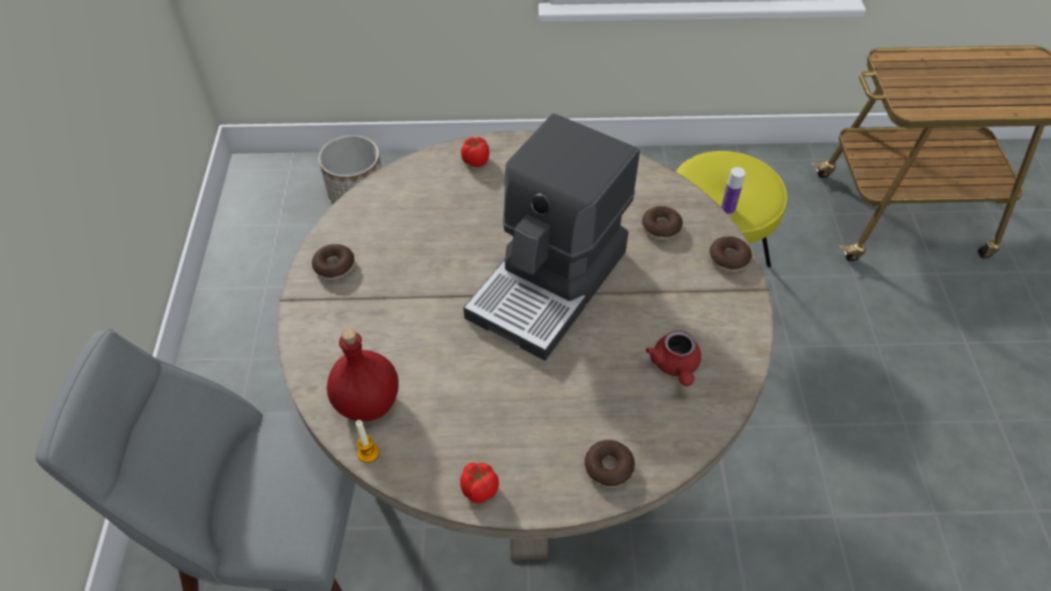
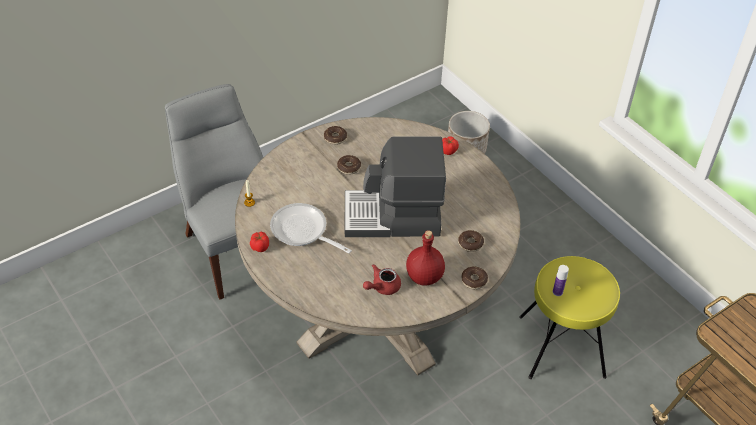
camera: 55 degrees right, 5 degrees down
red bottle [327,328,399,422] -> red bottle moved to [406,230,445,285]
donut [585,440,635,488] -> donut moved to [337,155,361,175]
none -> frying pan [270,203,352,254]

